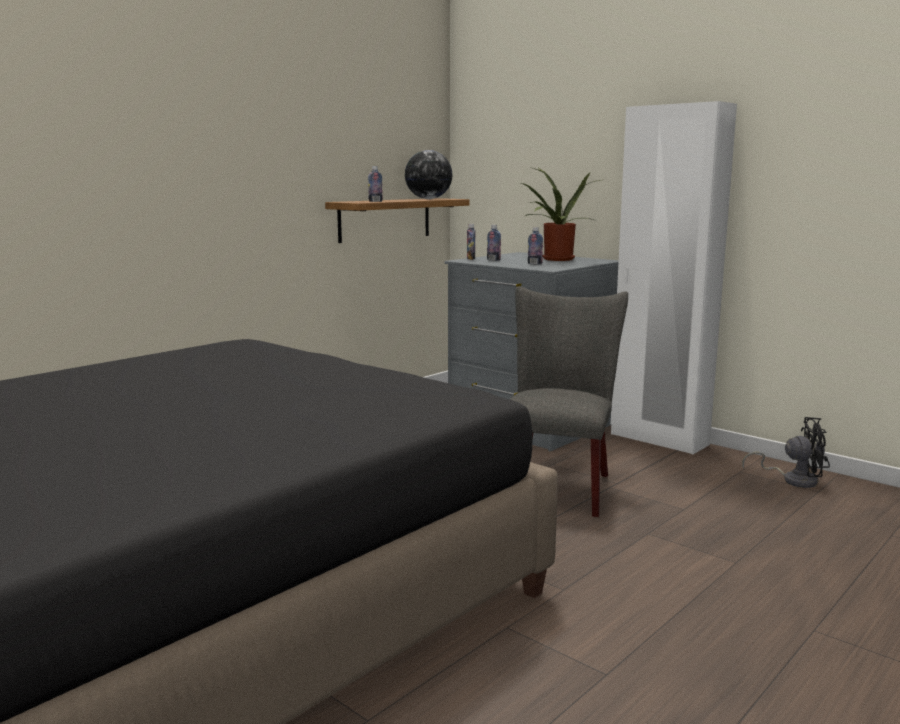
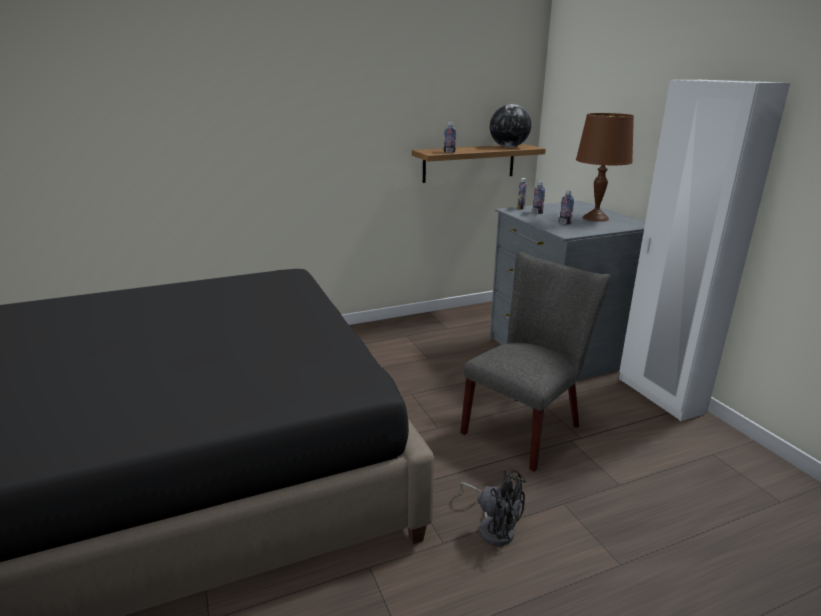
camera: 25 degrees right, 10 degrees up
potted plant [521,168,600,261] -> brown table lamp [576,113,634,222]
black fan [742,417,830,488] -> black fan moved to [460,470,526,546]

